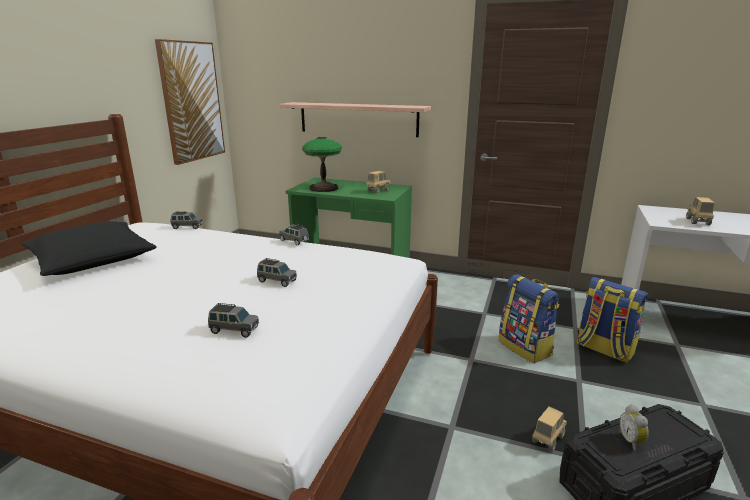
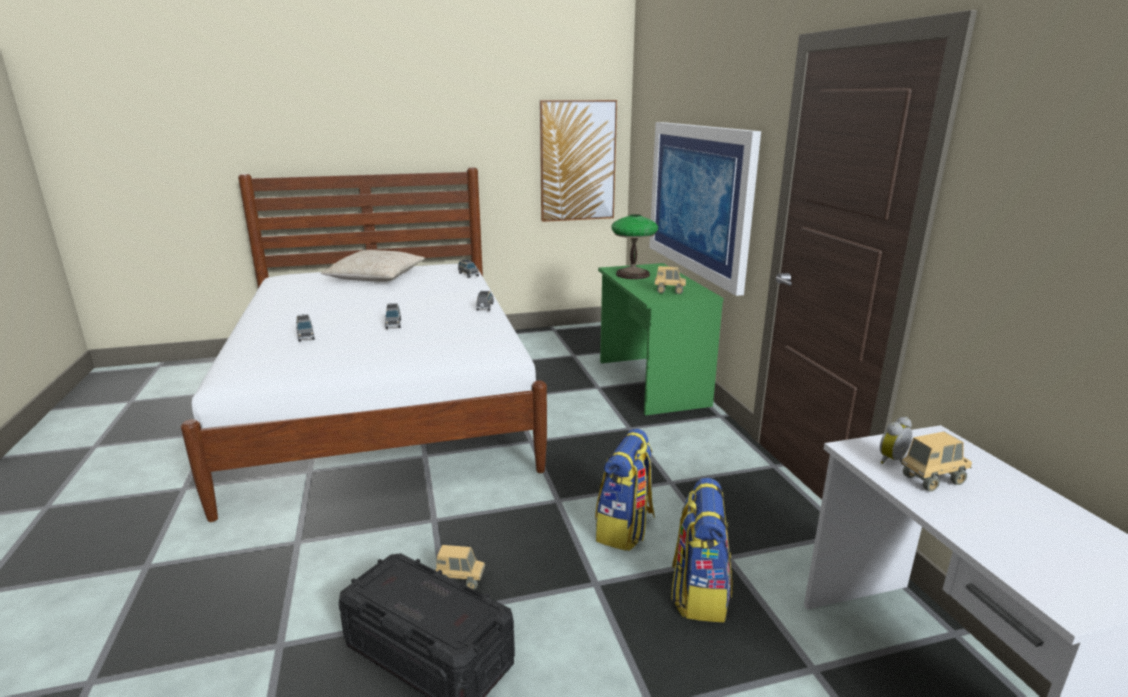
camera: 55 degrees right, 0 degrees up
black pillow [21,221,157,276] -> beige pillow [321,250,425,282]
shelf [279,102,431,137] -> picture [649,122,761,296]
alarm clock [619,404,649,451] -> alarm clock moved to [880,417,912,464]

